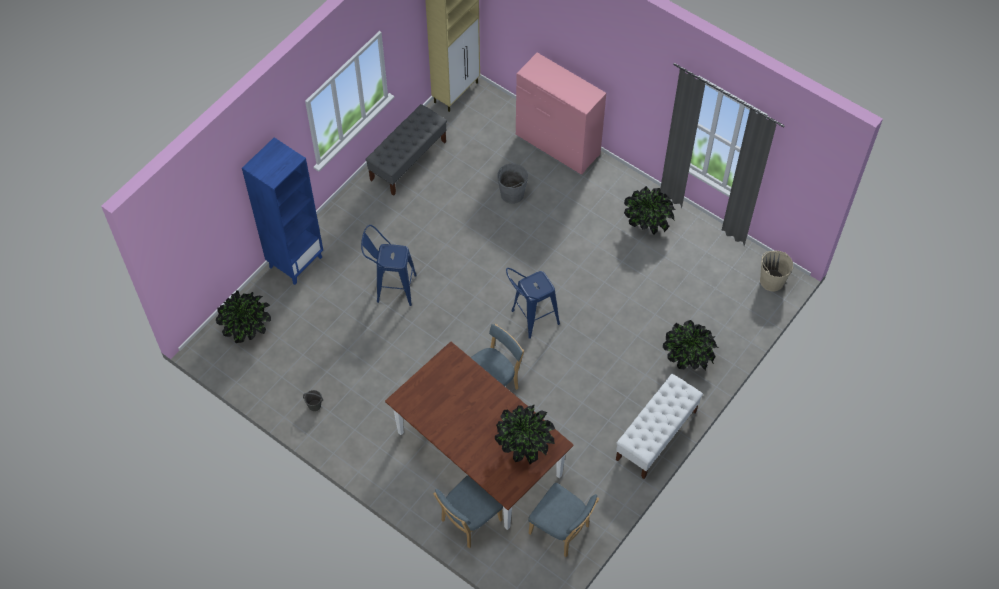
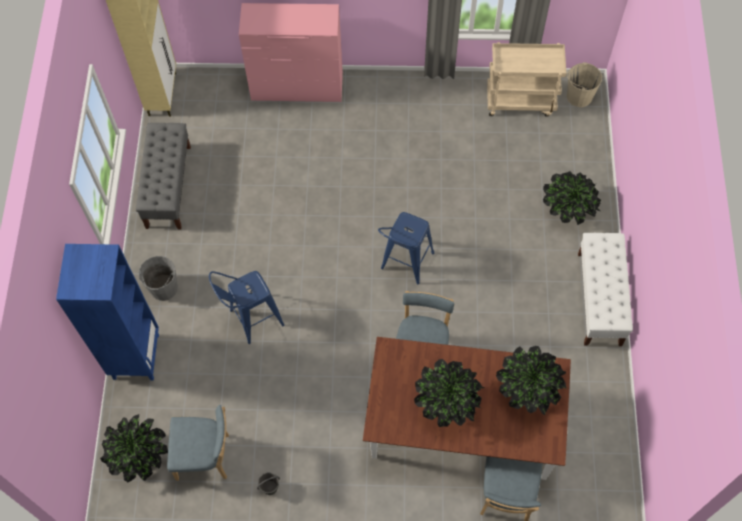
camera: 35 degrees left, 5 degrees up
grey bucket [497,163,528,204] -> grey bucket moved to [138,256,178,301]
blue chair [528,483,599,557] -> blue chair moved to [167,405,229,481]
potted plant [624,186,675,235] -> potted plant moved to [414,359,485,427]
none -> beige cart [487,42,566,117]

